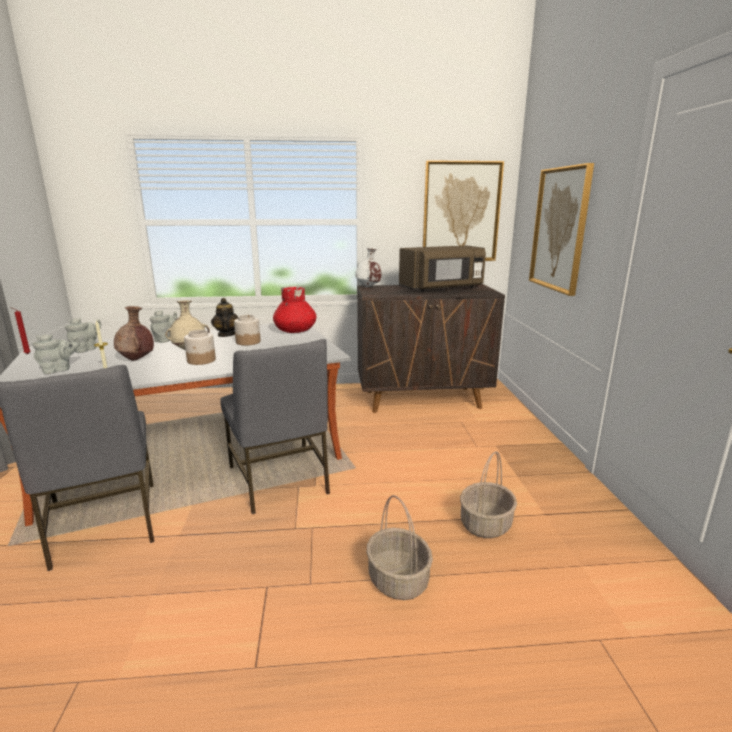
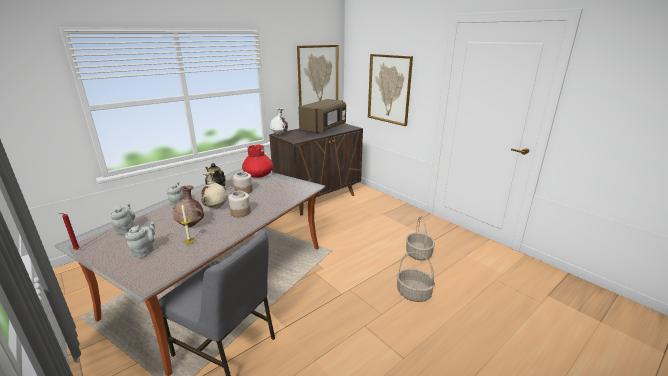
camera: 35 degrees left, 5 degrees up
grey chair [220,339,330,514] -> none

